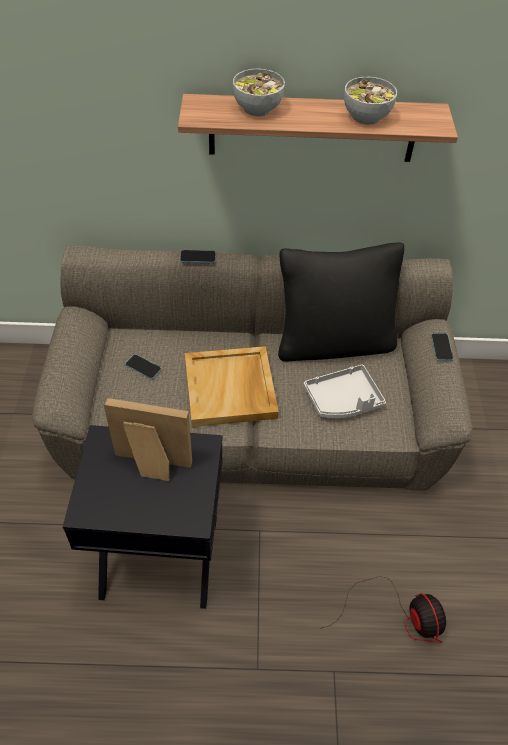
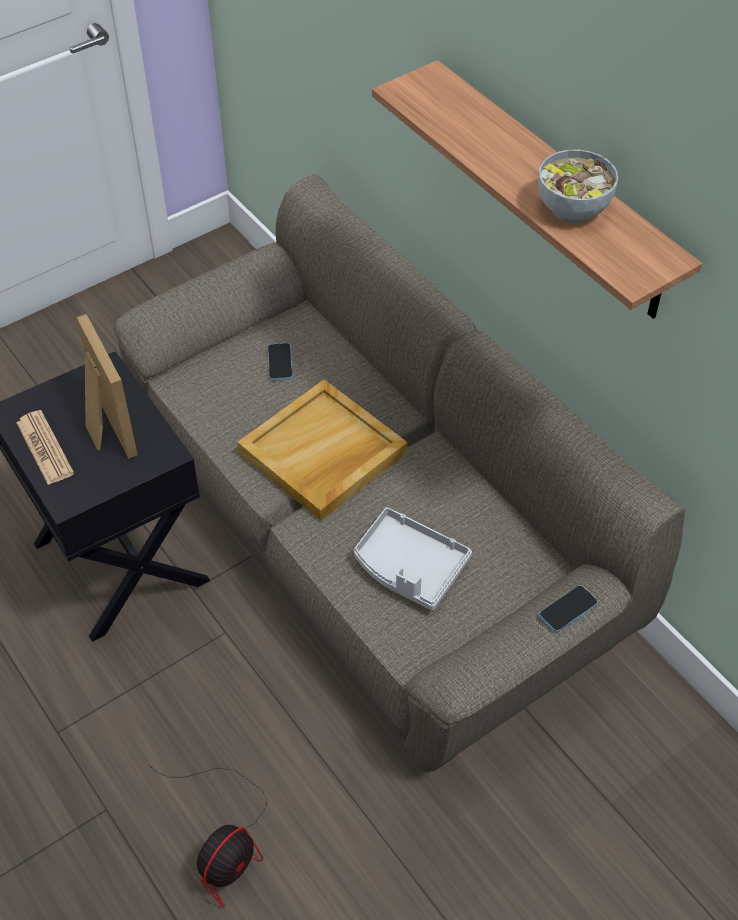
camera: 55 degrees right, 0 degrees up
phone [180,250,216,263] -> none
bowl [233,69,285,116] -> none
black pillow [278,242,404,361] -> none
none -> newspaper [16,410,74,485]

